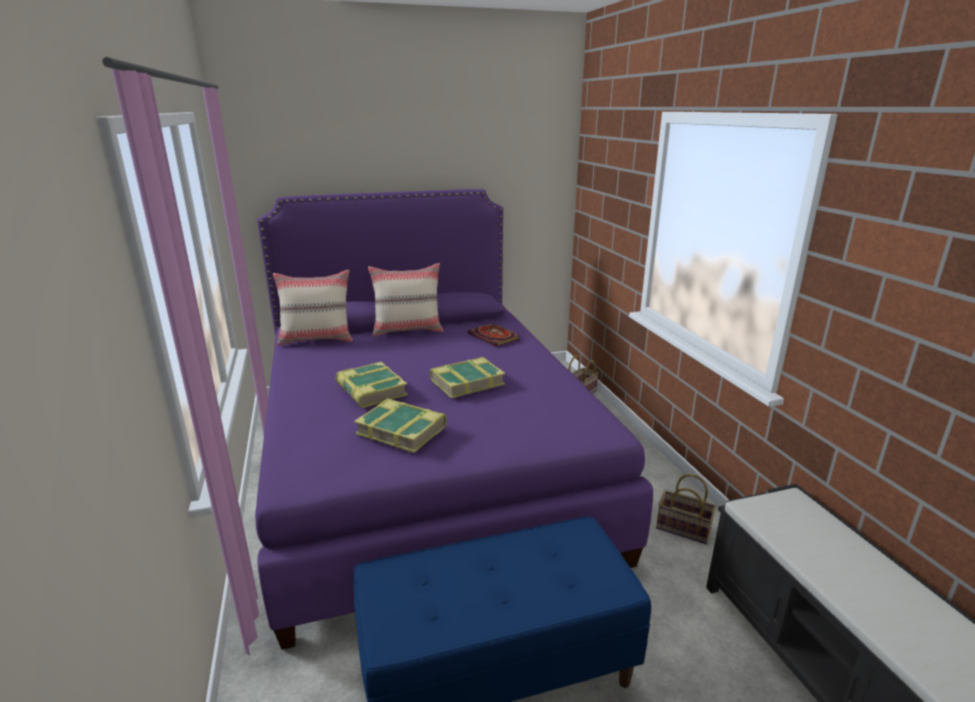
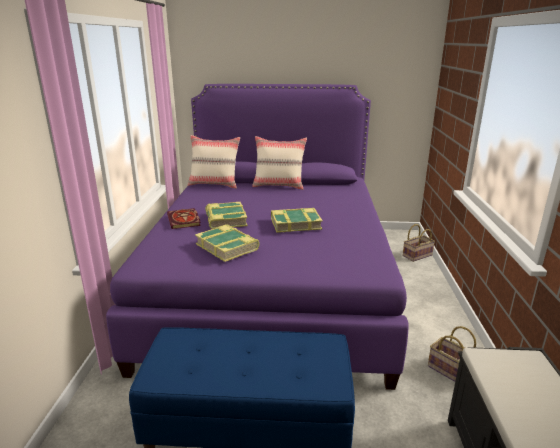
camera: 20 degrees right, 0 degrees up
book [468,323,520,346] -> book moved to [167,208,201,229]

